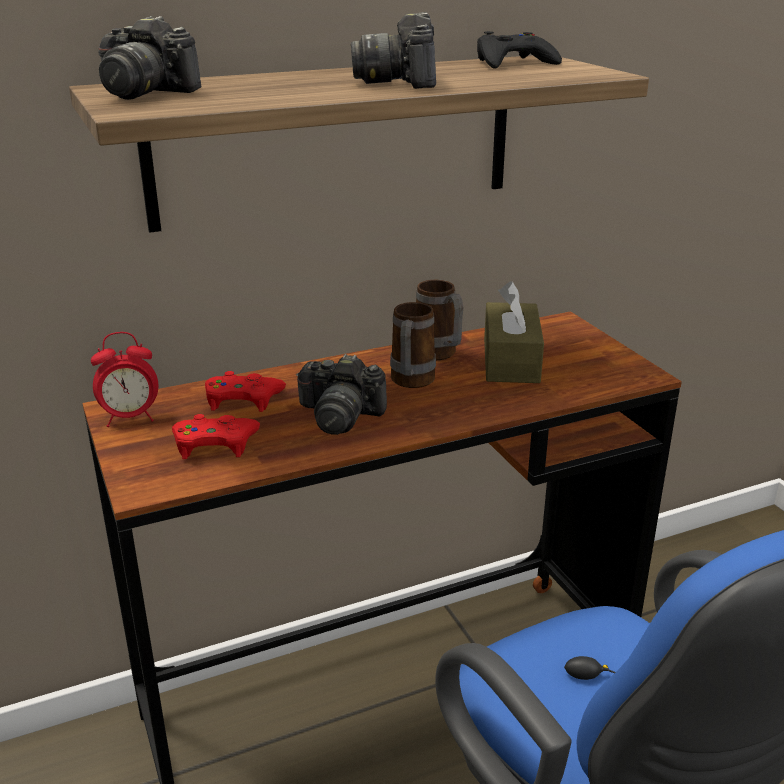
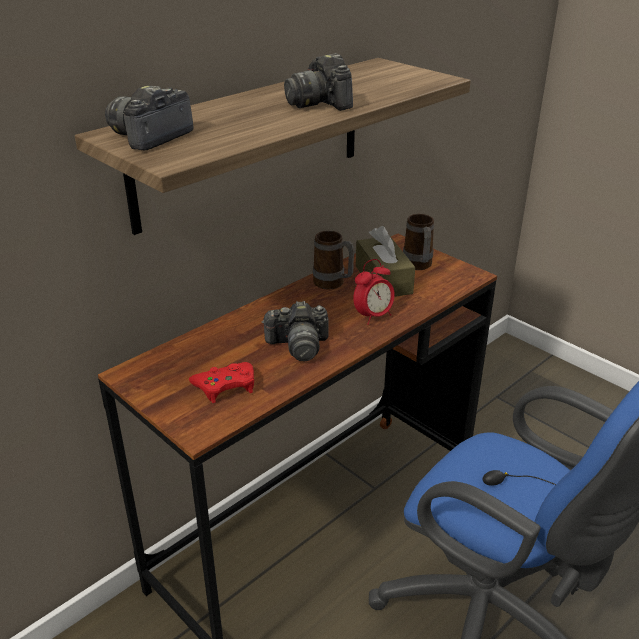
camera: 20 degrees left, 5 degrees up
alarm clock [91,332,158,427] -> alarm clock moved to [353,259,395,325]
camera [98,16,201,100] -> camera turned 120 degrees clockwise [105,86,193,150]
red game controller [205,371,286,412] -> none
mug [390,302,436,388] -> mug moved to [403,214,434,270]
black game controller [477,31,562,69] -> none

